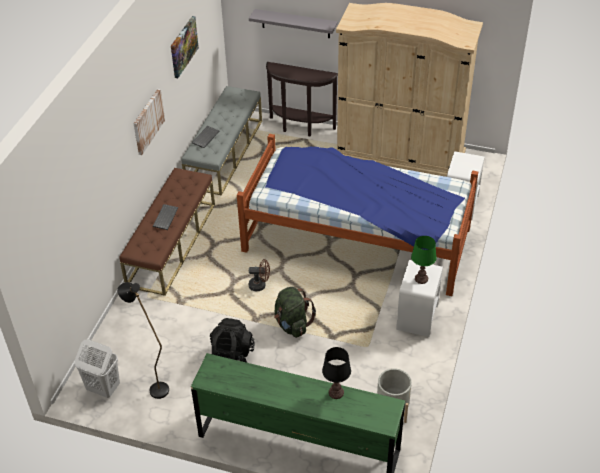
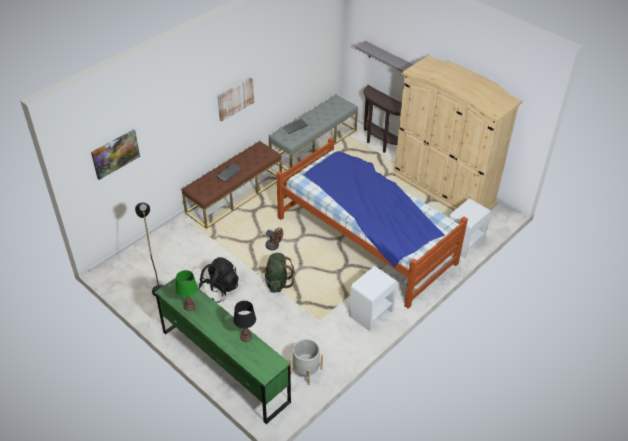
camera: 25 degrees right, 0 degrees up
white laundry basket [75,339,120,398] -> none
picture [171,16,199,78] -> picture moved to [91,129,140,180]
green table lamp [411,236,437,284] -> green table lamp moved to [176,270,198,311]

